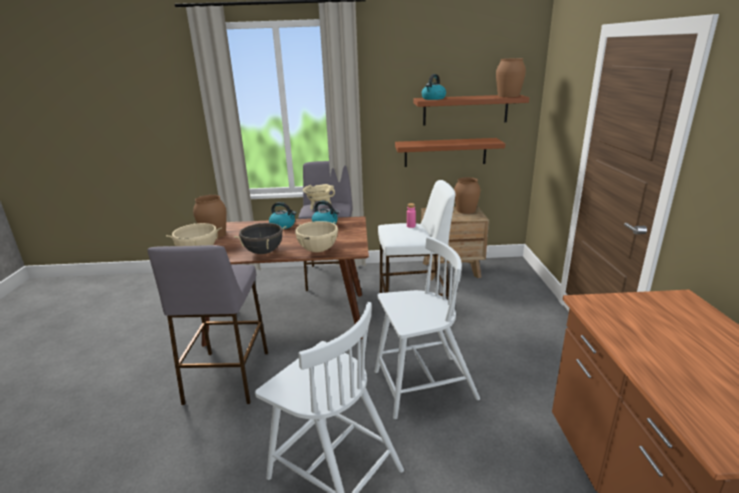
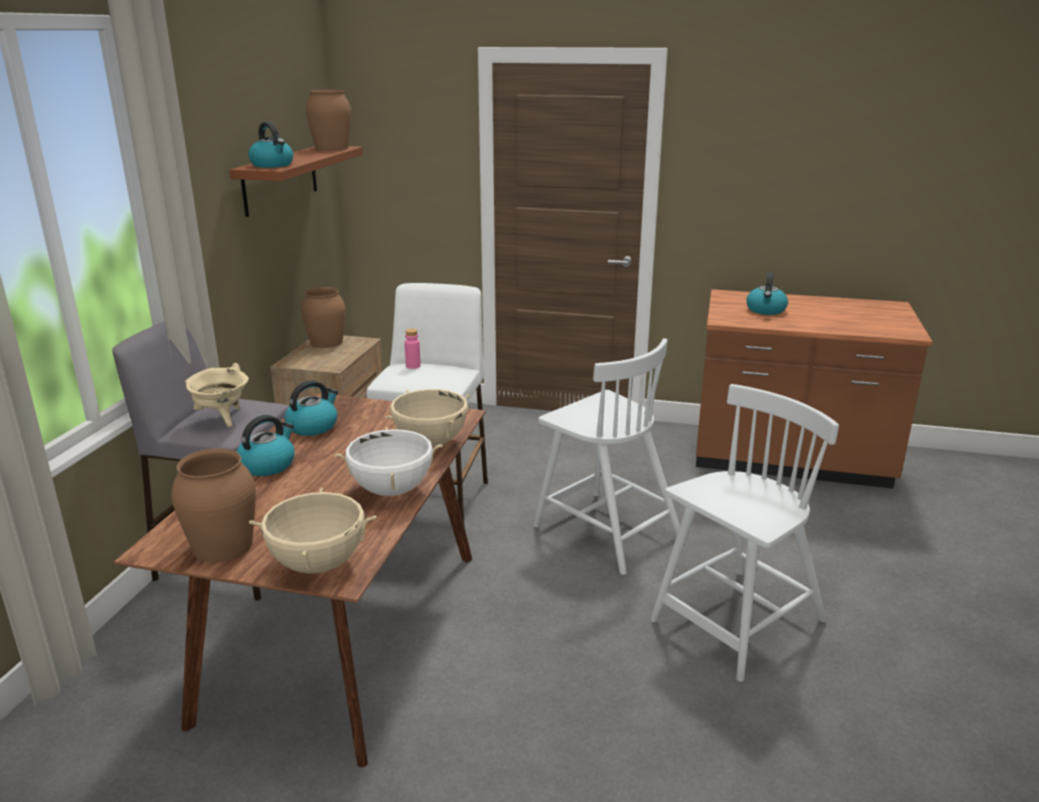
camera: 75 degrees left, 0 degrees up
grey stool [147,245,268,405] -> none
black cooking pot [234,223,287,254] -> white cooking pot [334,427,443,496]
white chair [375,237,480,419] -> white chair turned 135 degrees clockwise [533,338,680,575]
brown shelf [395,138,505,167] -> none
none -> kettle [746,272,788,315]

